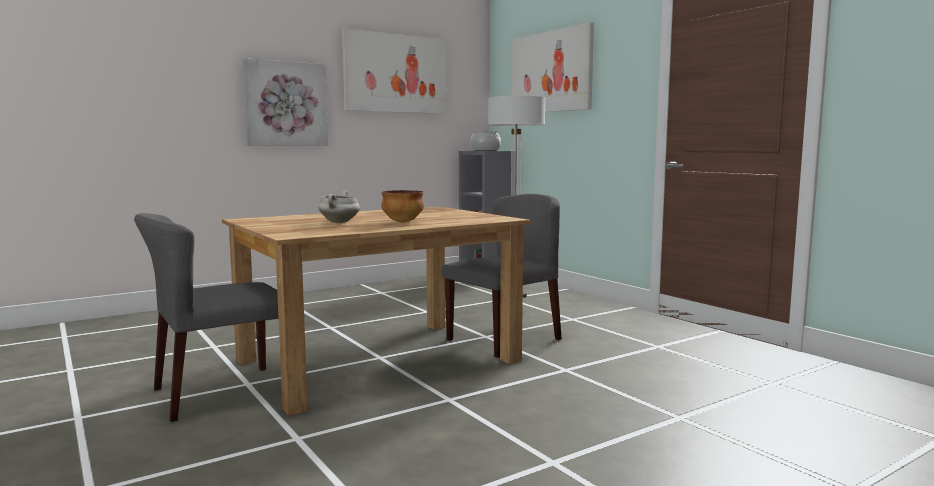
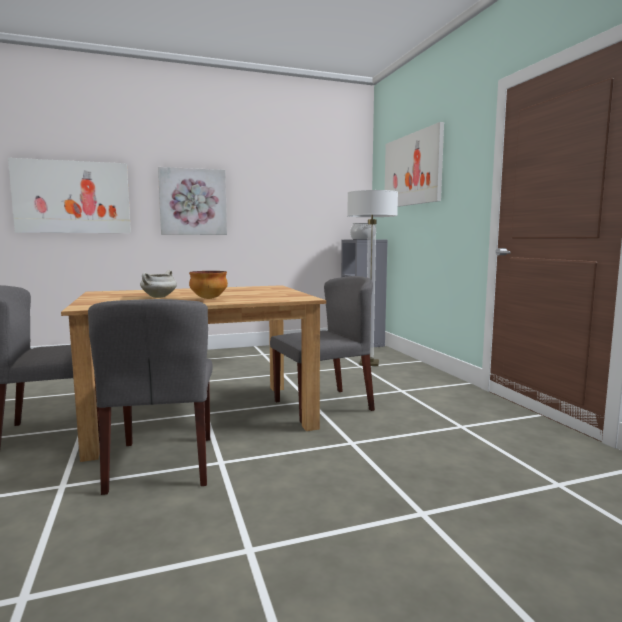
camera: 15 degrees right, 0 degrees up
picture [342,29,446,114] -> picture moved to [8,158,131,233]
none -> grey chair [88,299,213,495]

